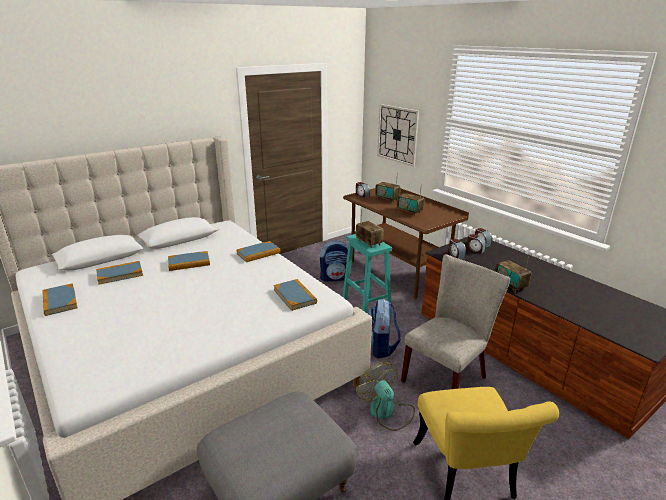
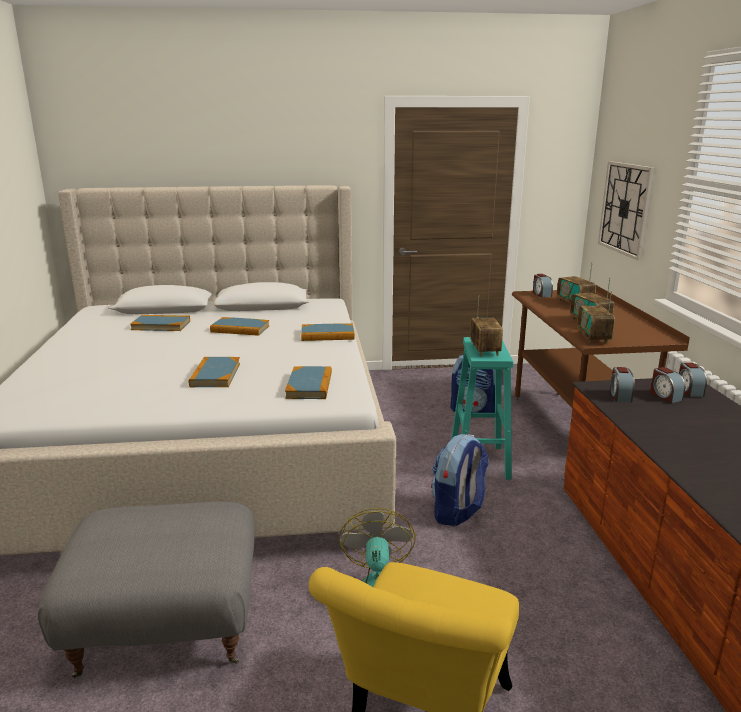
camera: 30 degrees right, 5 degrees down
book [42,283,77,316] -> book moved to [189,357,240,387]
beige chair [401,254,510,389] -> none
radio [495,254,531,293] -> radio moved to [577,291,615,344]

